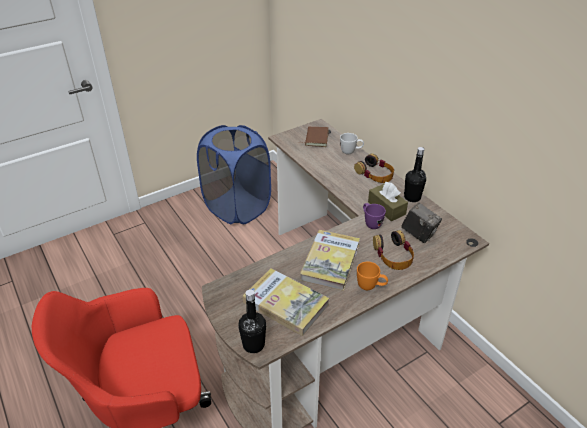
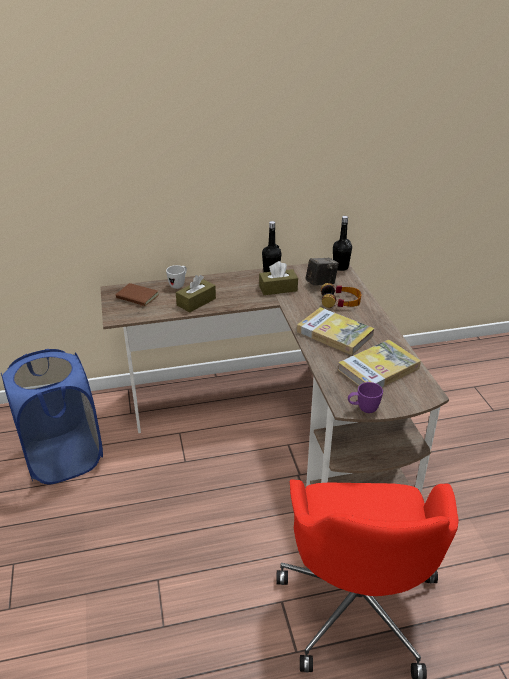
camera: 70 degrees left, 5 degrees down
black bottle [238,289,266,353] -> black bottle moved to [333,216,352,271]
headphones [354,154,394,183] -> none
orange mug [357,261,388,290] -> none
purple mug [363,203,386,229] -> purple mug moved to [348,382,383,413]
none -> brown tissue box [176,275,216,313]

